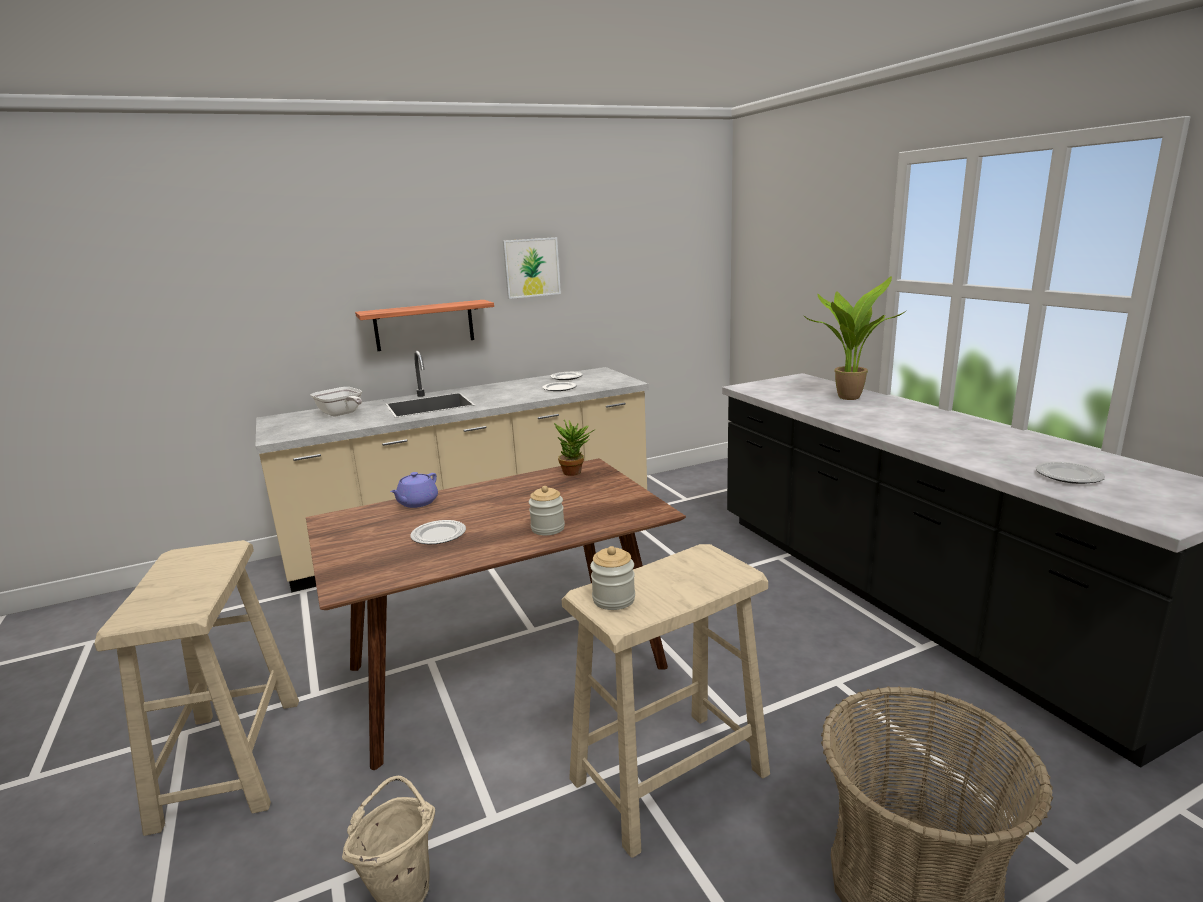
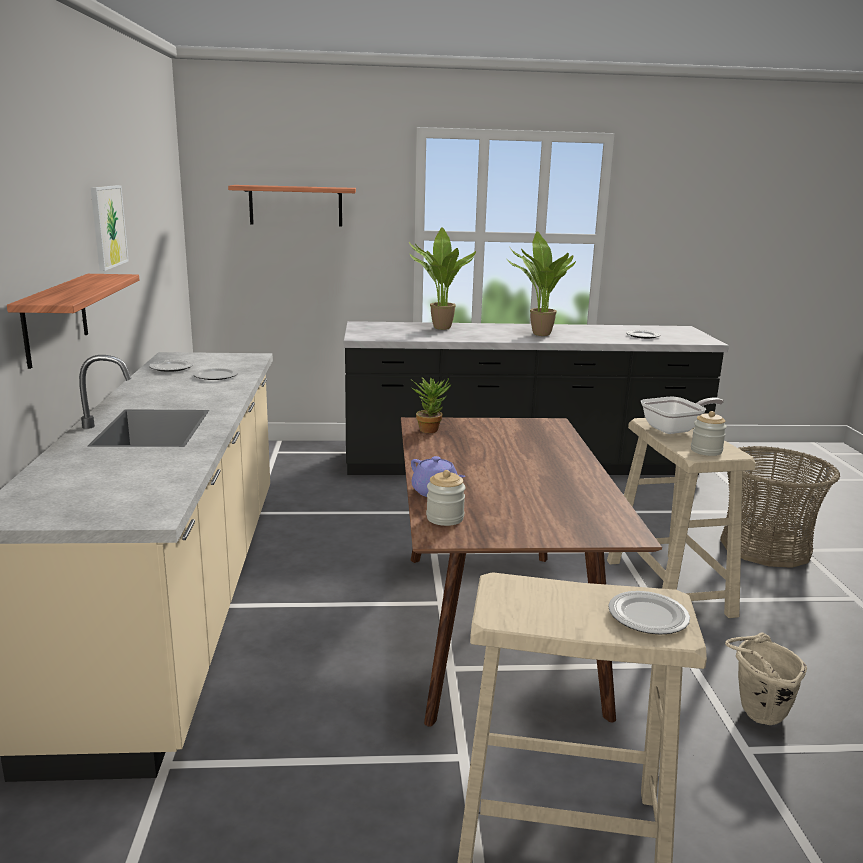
camera: 70 degrees left, 0 degrees up
frying pan [310,387,362,416] -> frying pan moved to [641,397,724,434]
plate [410,520,466,545] -> plate moved to [608,591,690,635]
jar [529,486,565,536] -> jar moved to [426,470,466,526]
none -> shelf [228,185,356,226]
none -> potted plant [507,231,576,336]

